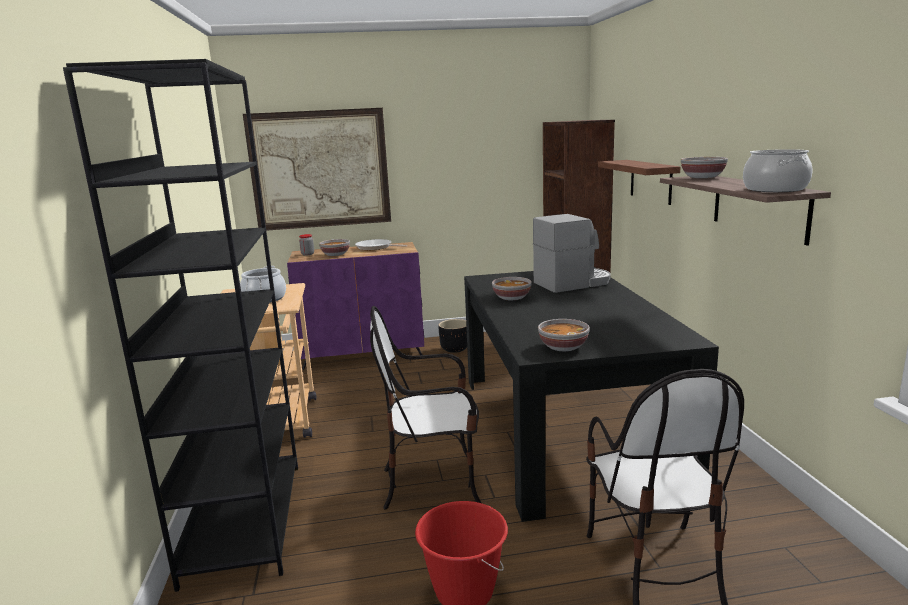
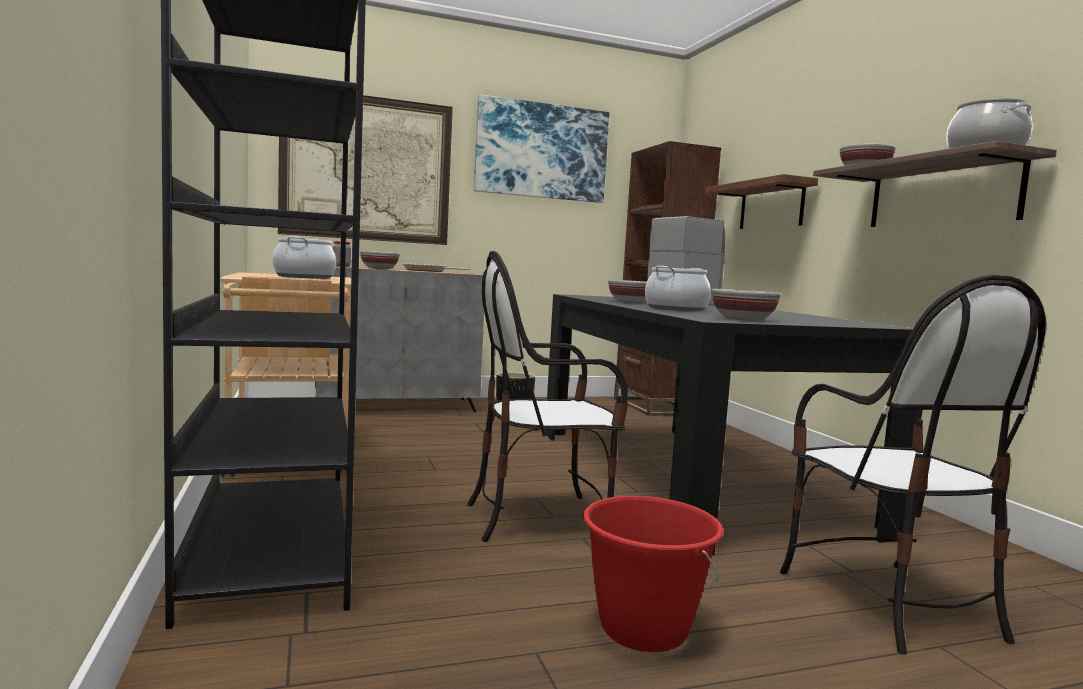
camera: 10 degrees left, 10 degrees down
purple cabinet [287,242,424,370] -> grey cabinet [315,267,486,412]
none -> picture [474,94,609,203]
none -> cooking pot [645,266,711,311]

